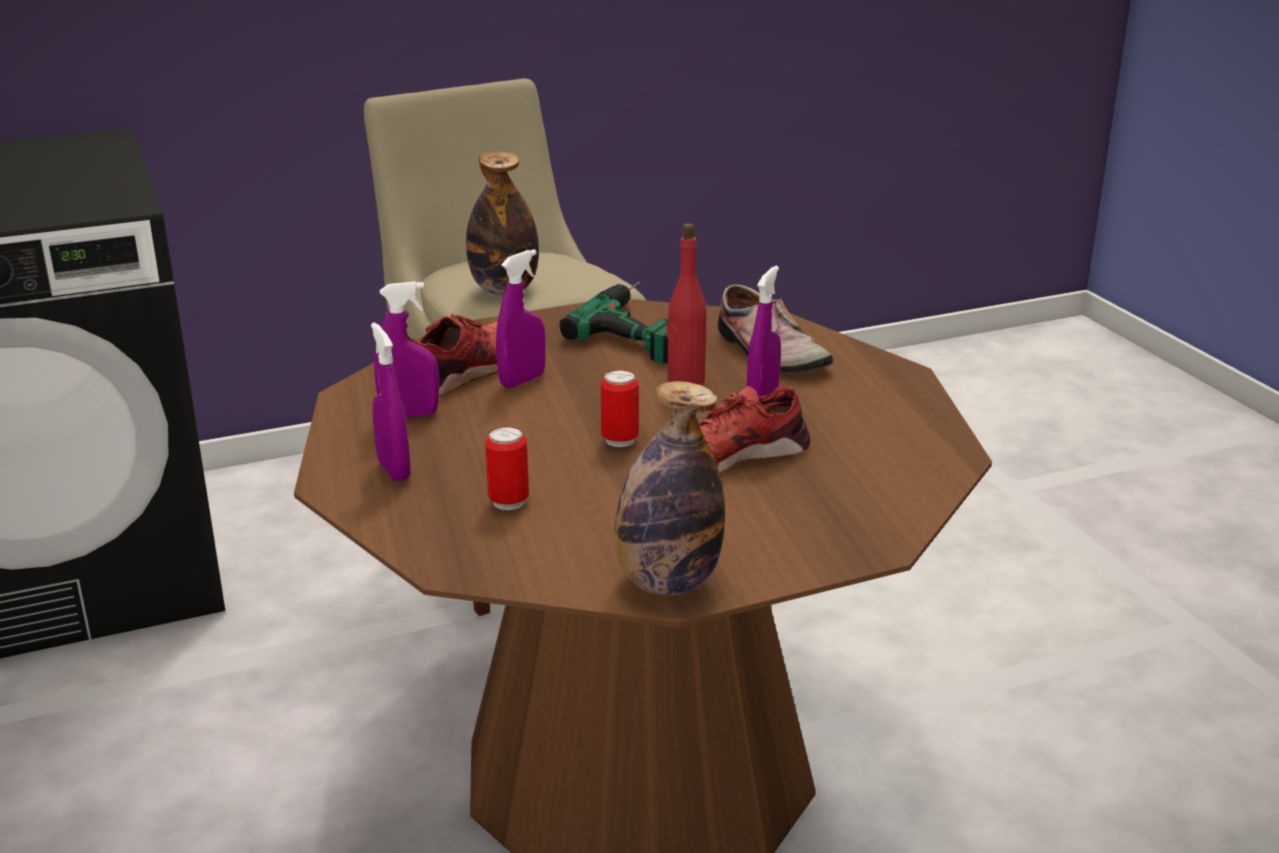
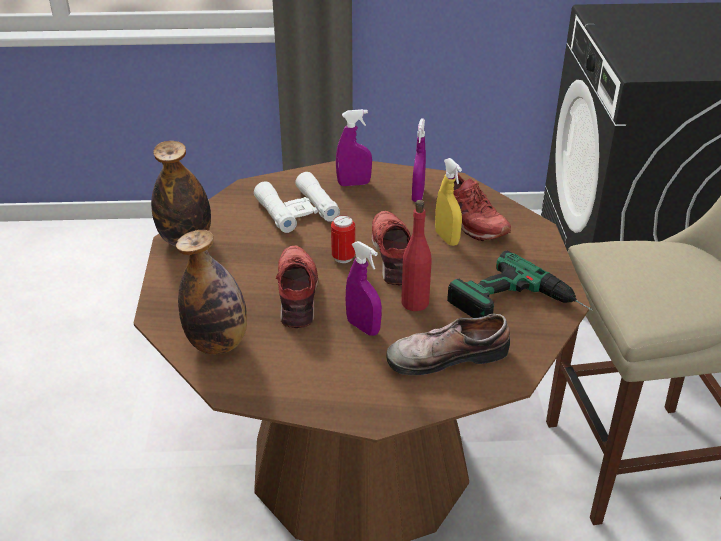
camera: 110 degrees right, 10 degrees up
bottle [466,151,539,295] -> bottle moved to [176,230,247,355]
can [485,426,529,510] -> white binoculars [254,172,340,233]
purple spray bottle [496,249,546,388] -> yellow spray bottle [435,158,462,246]
none -> red shoe [372,211,411,285]

